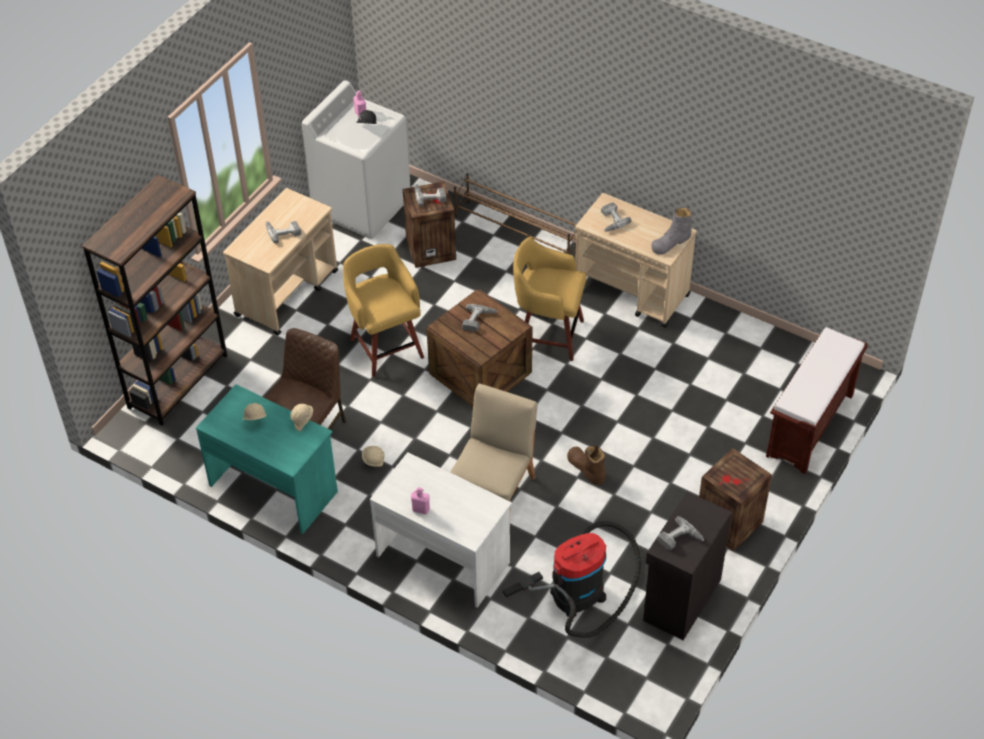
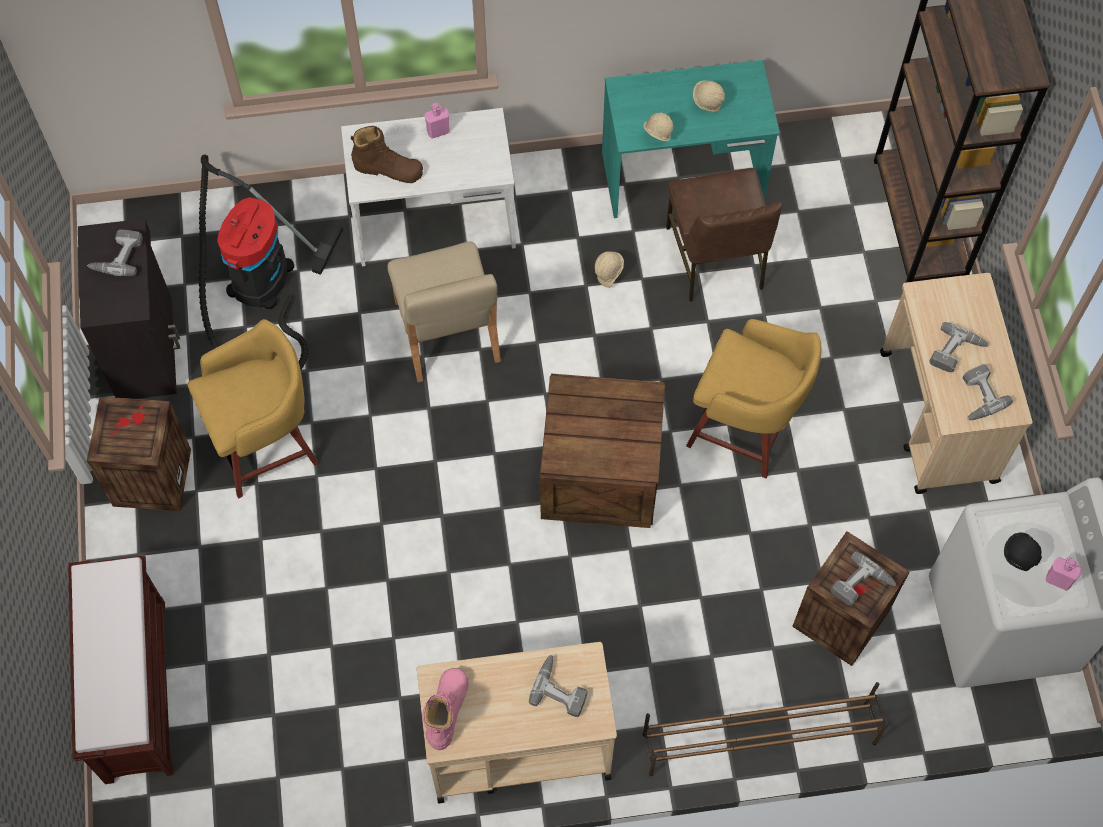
camera: 140 degrees right, 15 degrees up
power drill [462,304,497,332] -> power drill moved to [963,364,1013,420]
yellow stool [513,237,587,361] -> yellow stool moved to [188,319,319,499]
brown boot [567,446,606,485] -> brown boot moved to [351,126,423,183]
grey boot [651,208,692,255] -> pink boot [422,668,469,750]

